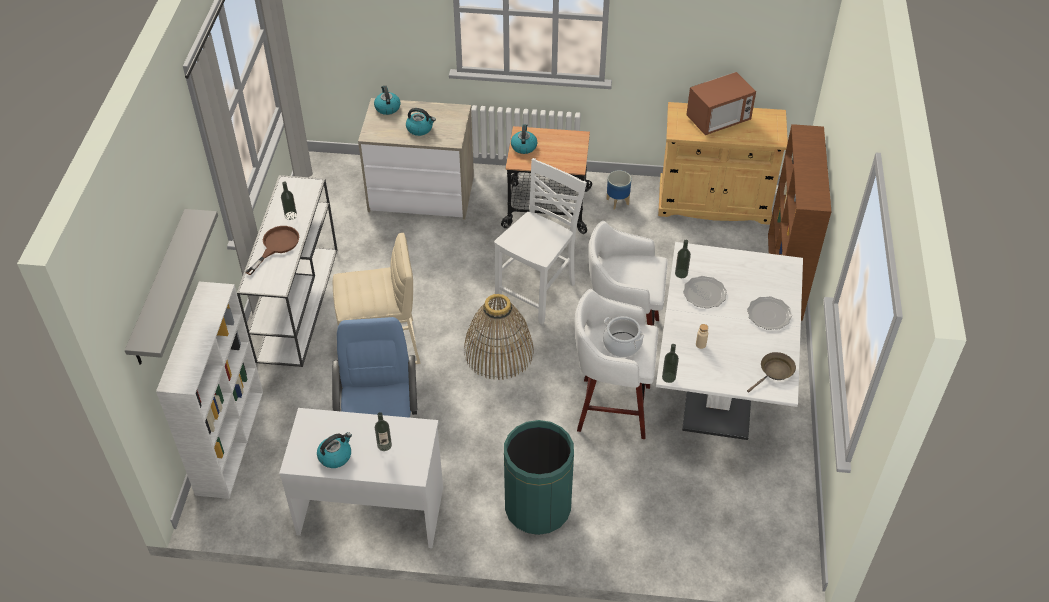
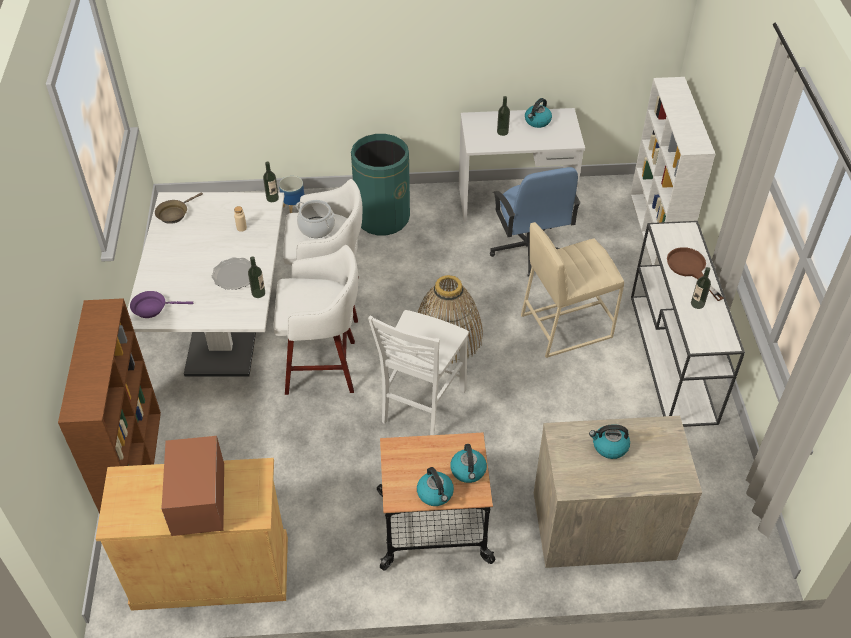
camera: 170 degrees right, 0 degrees up
grey shelf [125,209,218,365] -> none
brown frying pan [246,226,299,275] -> brown frying pan turned 135 degrees clockwise [667,247,723,301]
kettle [374,86,401,115] -> kettle moved to [417,467,454,506]
planter [606,170,631,210] -> planter moved to [279,176,304,213]
microwave [686,72,756,135] -> microwave turned 60 degrees counterclockwise [161,436,224,536]
plate [747,296,792,330] -> none
none -> purple frying pan [130,291,193,318]

